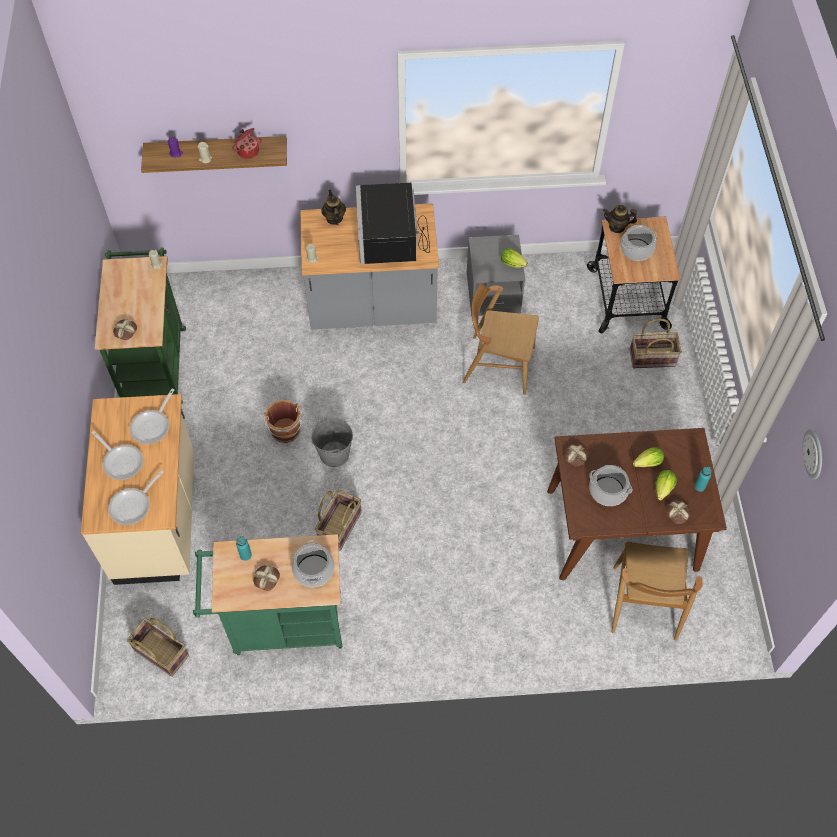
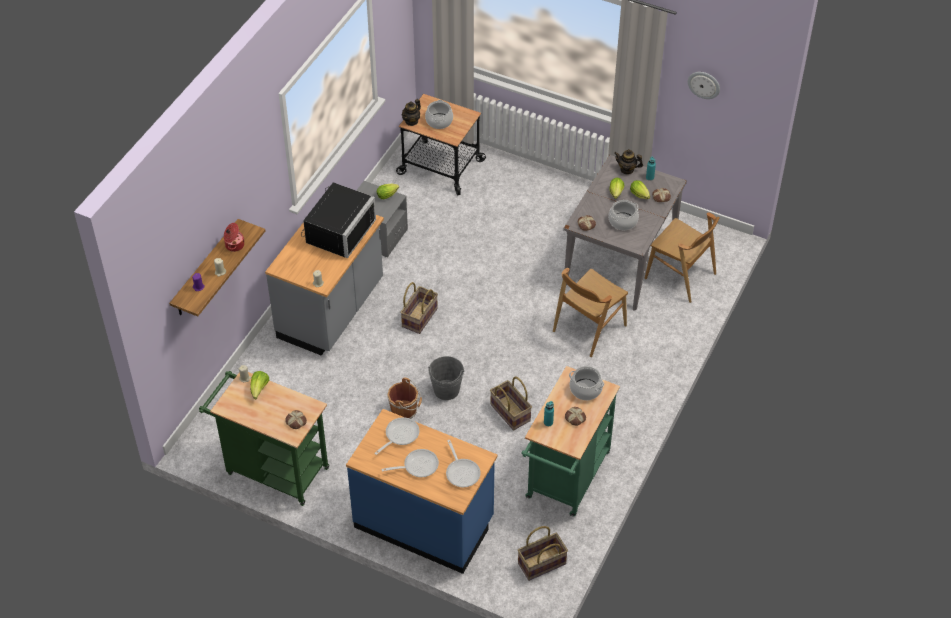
camera: 60 degrees left, 10 degrees down
beige counter [81,394,194,585] -> blue counter [346,409,498,574]
frying pan [130,389,174,444] -> frying pan turned 105 degrees counterclockwise [374,417,419,455]
teapot [321,190,346,225] -> teapot moved to [614,149,643,175]
black microwave [356,183,430,264] -> black microwave turned 90 degrees counterclockwise [301,182,376,258]
brown chair [463,284,539,395] -> brown chair moved to [553,268,628,357]
brown dining table [547,428,727,580] -> grey dining table [563,155,687,311]
basket [629,318,682,368] -> basket moved to [400,282,438,334]
none -> lettuce [250,371,269,399]

